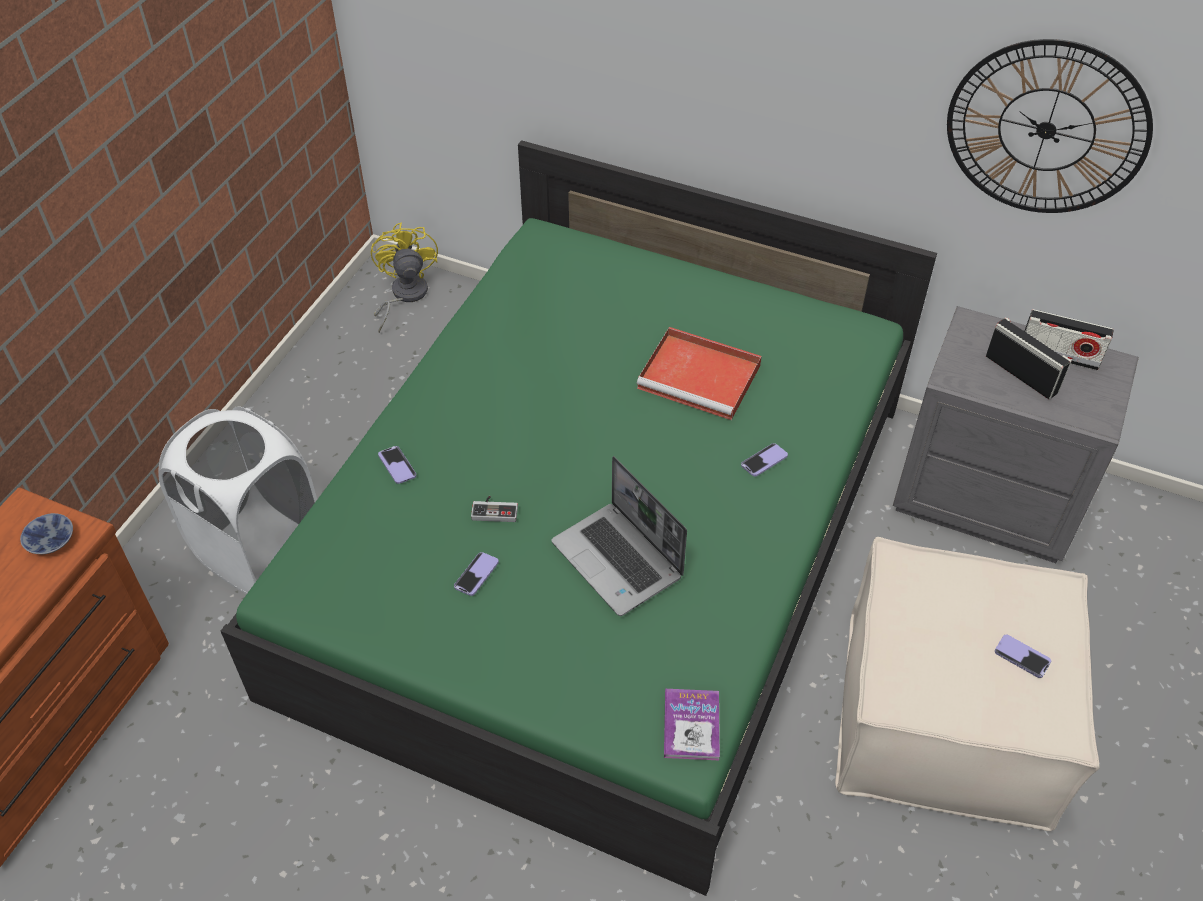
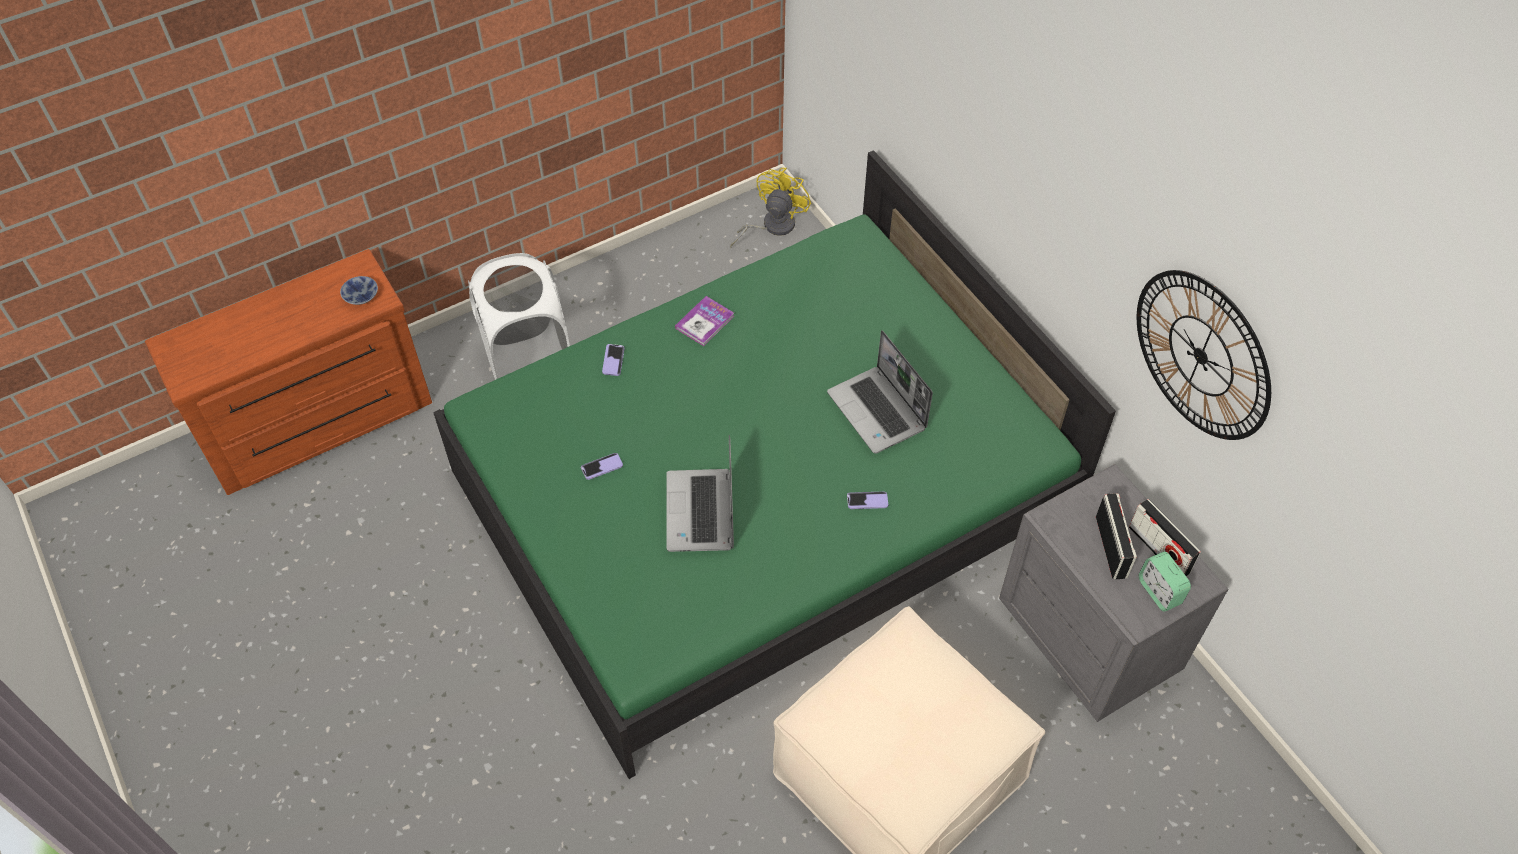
camera: 35 degrees right, 5 degrees up
game controller [471,496,518,522] -> none
red tray [637,327,762,420] -> laptop [827,330,933,454]
book [664,689,720,760] -> book moved to [675,296,734,346]
phone [995,635,1051,678] -> none
none -> alarm clock [1139,552,1191,612]

